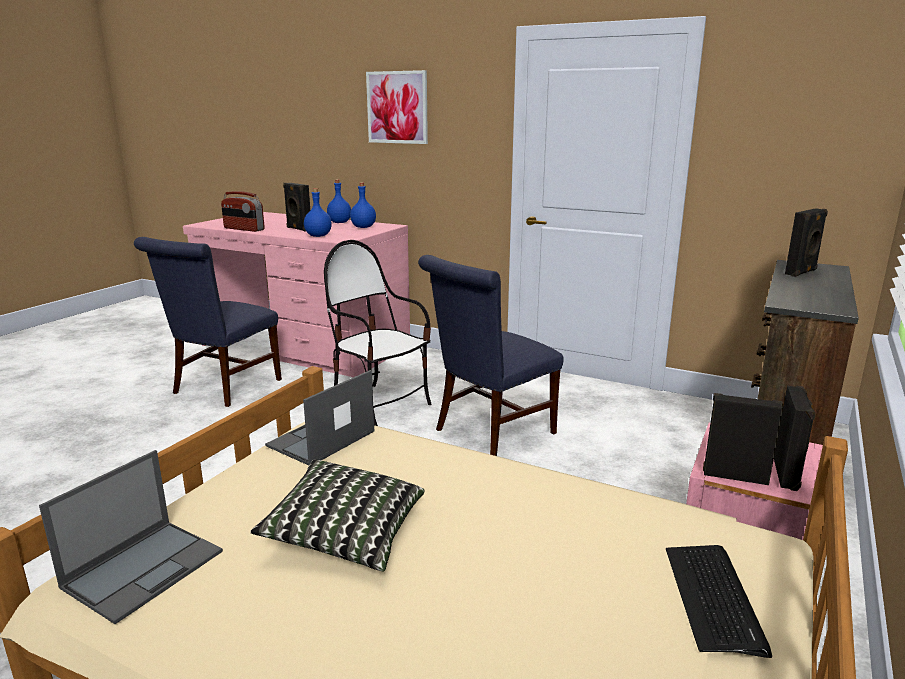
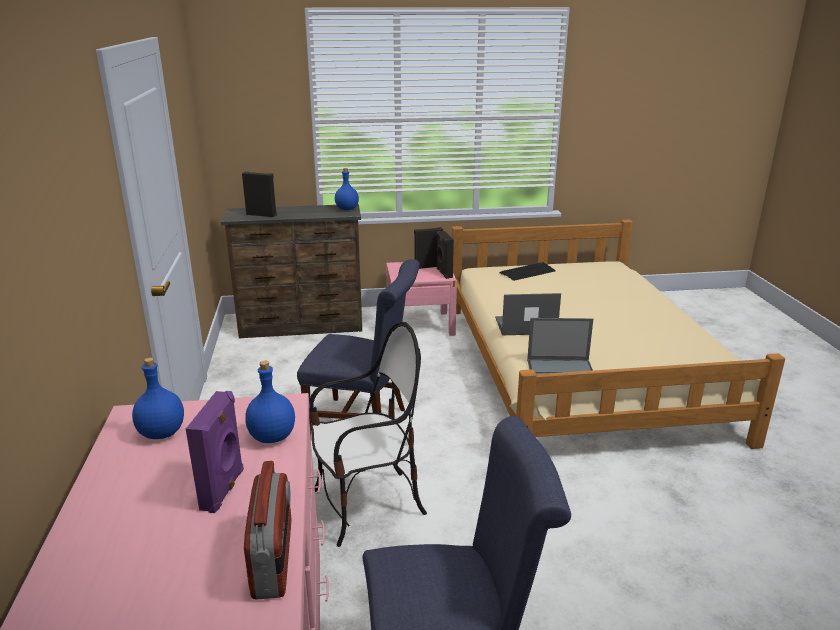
camera: 125 degrees left, 5 degrees up
laptop [39,450,223,624] -> laptop moved to [495,293,561,335]
pillow [250,460,425,571] -> none
black speaker [283,183,310,232] -> purple speaker [186,391,244,513]
chair [324,240,432,426] -> chair turned 120 degrees counterclockwise [309,322,427,547]
blue bottle [327,179,351,223] -> blue bottle moved to [335,168,359,210]
picture [366,70,428,144] -> none

